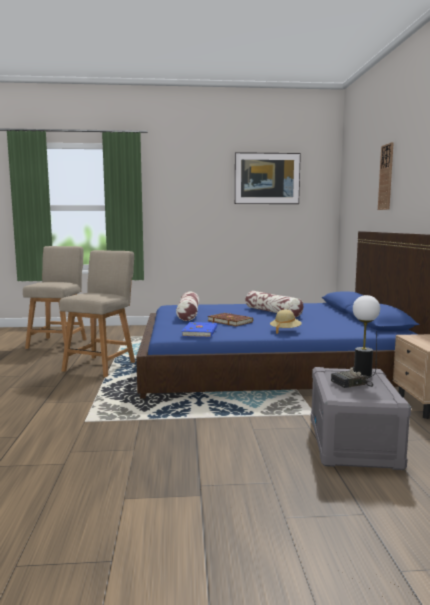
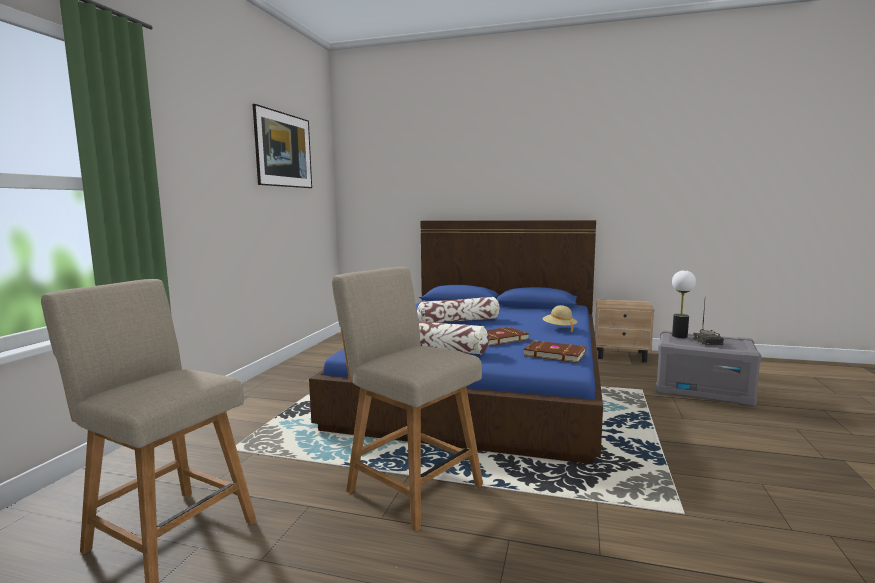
camera: 70 degrees left, 0 degrees up
blue book [182,322,217,337] -> brown book [523,341,586,363]
wall clock [378,142,394,210] -> none

